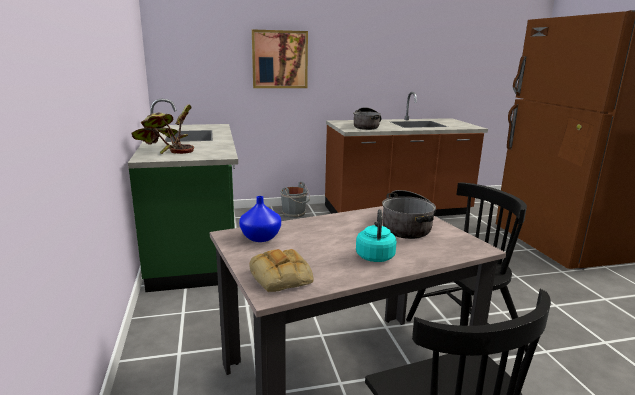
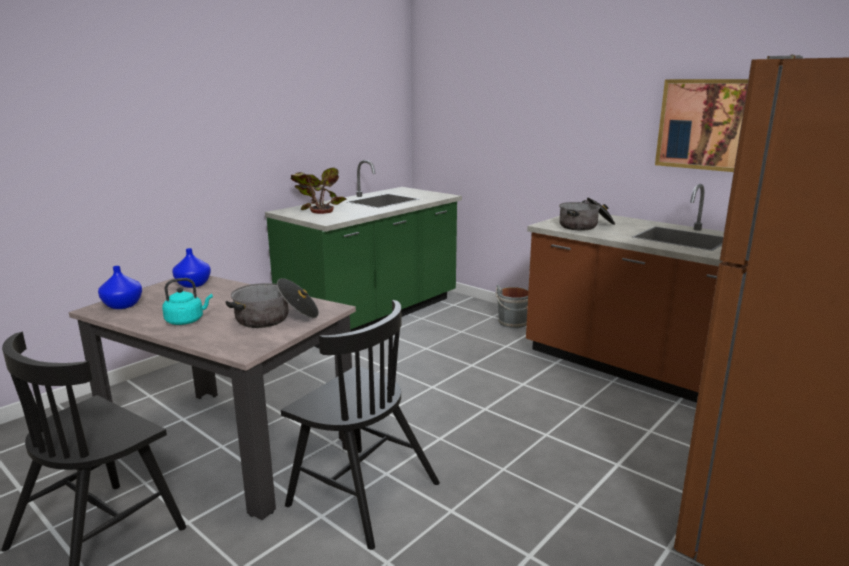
camera: 55 degrees right, 0 degrees up
bread [249,249,313,292] -> blue vase [98,266,142,309]
picture [252,29,308,88] -> picture moved to [655,79,748,172]

